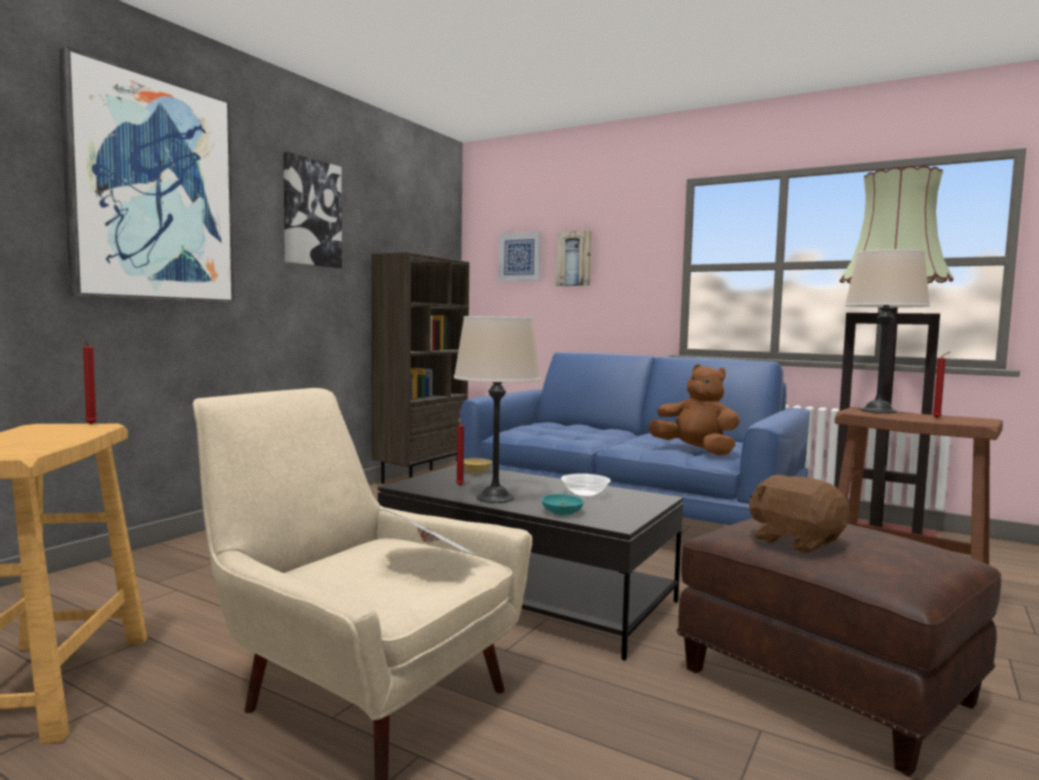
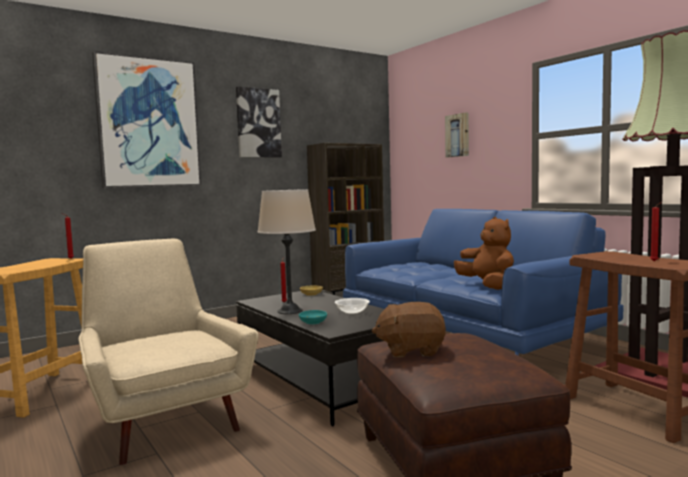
camera: 25 degrees right, 0 degrees up
newspaper [376,508,484,556] -> none
picture [498,232,542,282] -> none
brown plush toy [748,475,850,553] -> brown plush toy turned 75 degrees counterclockwise [372,302,446,357]
beige table lamp [845,249,930,413] -> none

